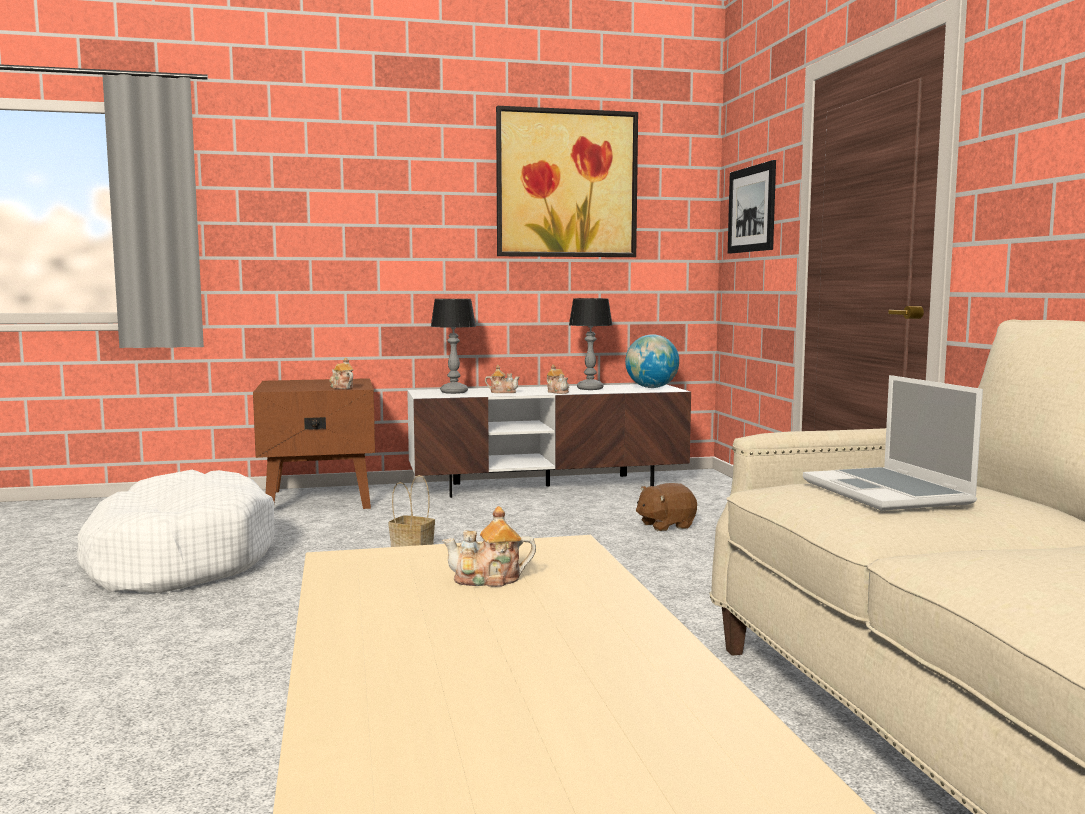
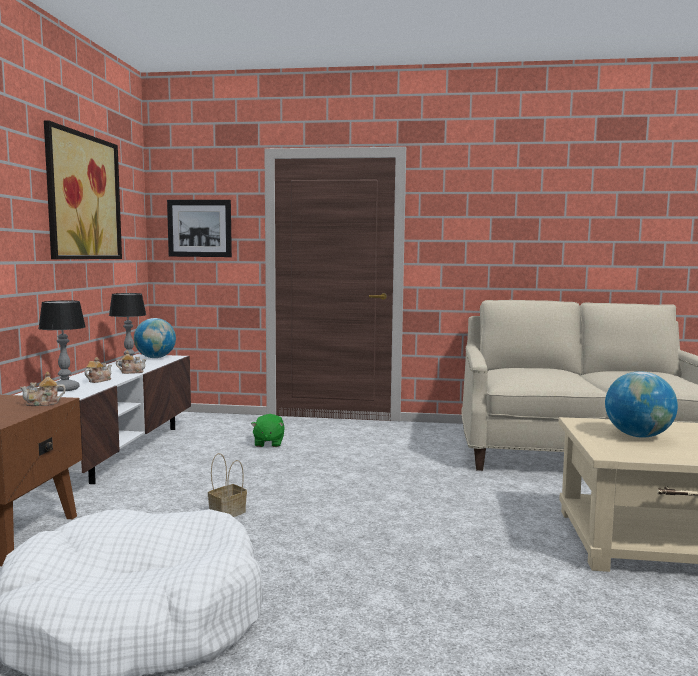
camera: 70 degrees left, 0 degrees up
teapot [442,506,536,587] -> globe [605,371,678,438]
brown plush toy [636,483,697,531] -> green plush toy [251,414,285,447]
laptop [803,375,983,511] -> none

